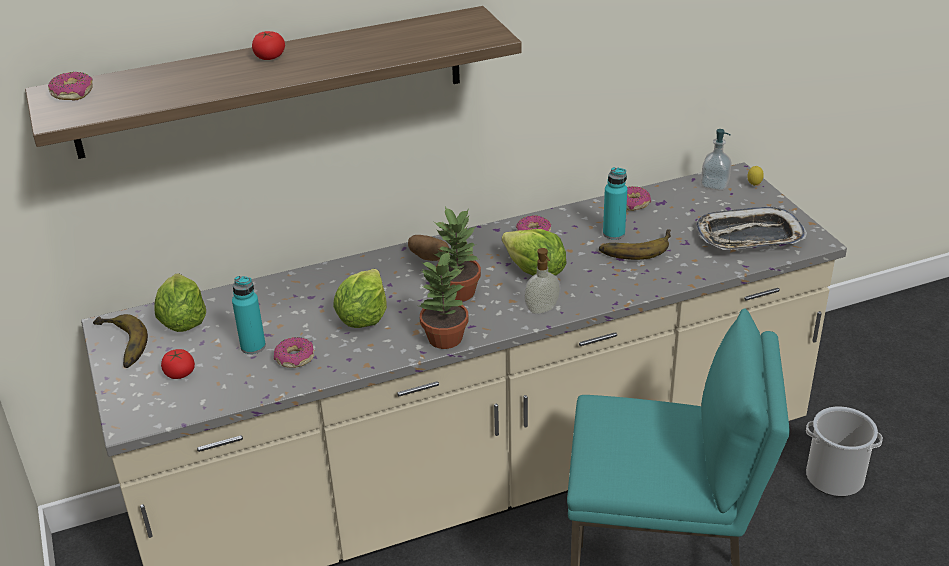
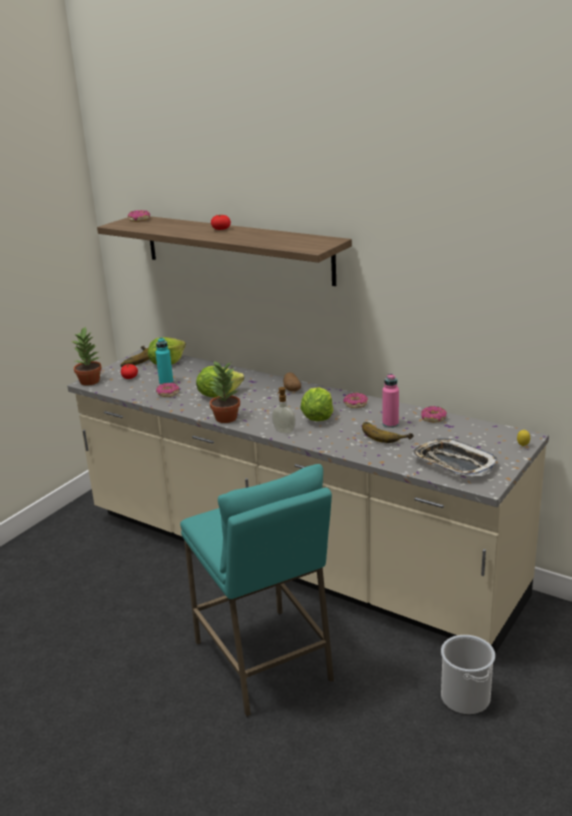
camera: 55 degrees right, 10 degrees down
potted plant [434,207,481,302] -> potted plant moved to [70,328,102,386]
turquoise bottle [603,167,627,240] -> pink bottle [383,373,399,428]
soap dispenser [701,129,732,191] -> none

